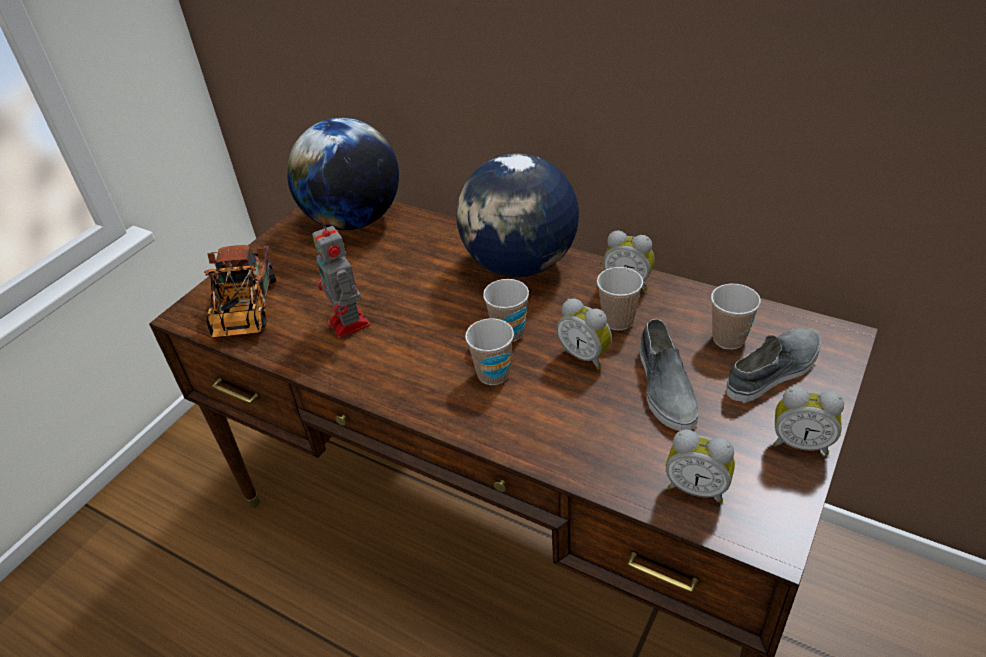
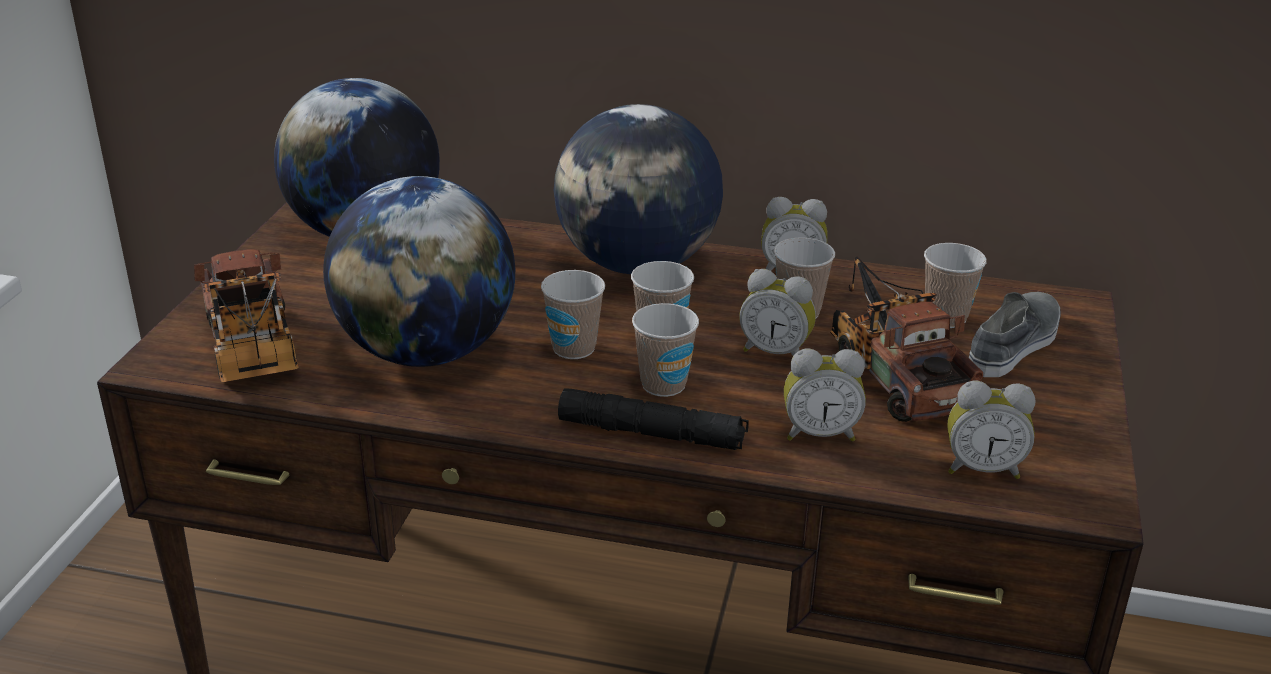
camera: 20 degrees left, 10 degrees down
toy robot [312,220,370,338] -> globe [323,176,515,367]
grey shoe [640,319,698,431] -> toy truck [830,256,983,422]
alarm clock [773,386,844,455] -> alarm clock moved to [784,348,866,442]
none -> cup [541,270,605,359]
none -> black flashlight [558,388,749,450]

